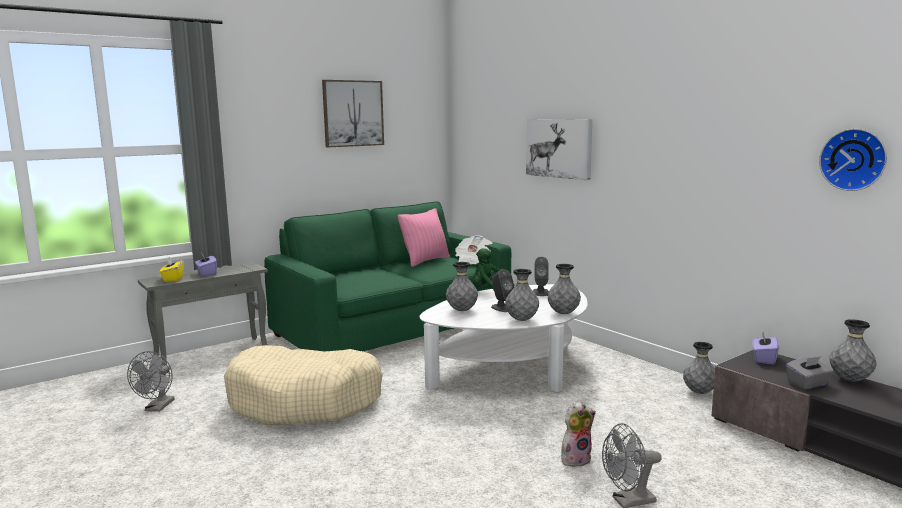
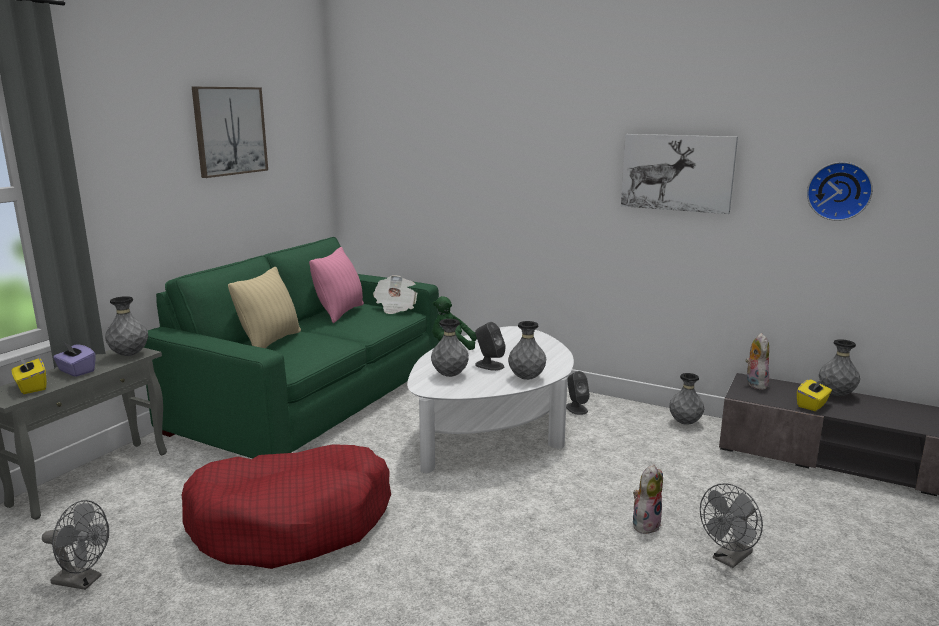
camera: 25 degrees left, 5 degrees up
grey fan [127,351,175,412] -> grey fan turned 60 degrees counterclockwise [42,500,109,590]
beige dog bed [224,345,383,425] -> red dog bed [181,444,391,569]
picture [526,119,592,180] -> picture moved to [621,134,738,214]
grey speaker [533,257,549,296] -> grey speaker moved to [566,371,590,415]
grey vase [548,264,581,314] -> grey vase moved to [105,296,148,356]
purple tissue box [752,332,779,365] -> plush toy [745,333,769,390]
grey tissue box [786,356,834,389] -> yellow tissue box [797,378,832,411]
none -> beige pillow [228,267,301,348]

